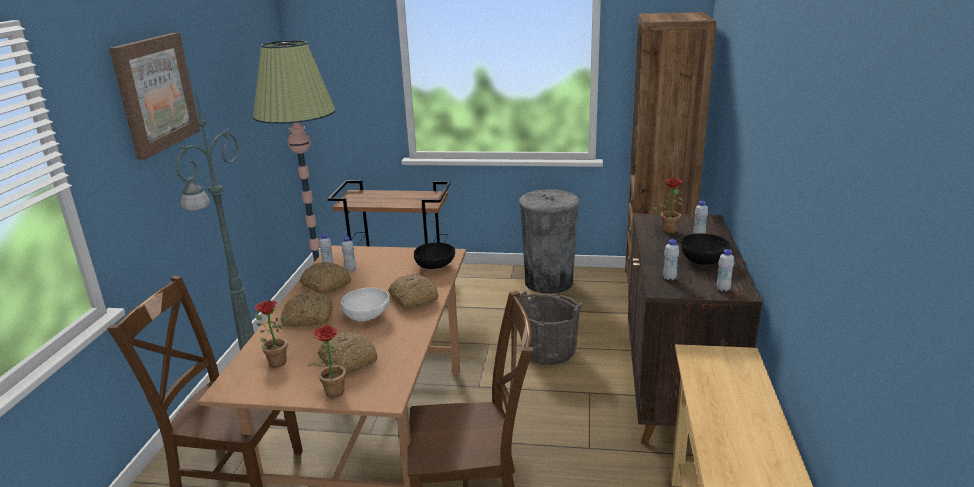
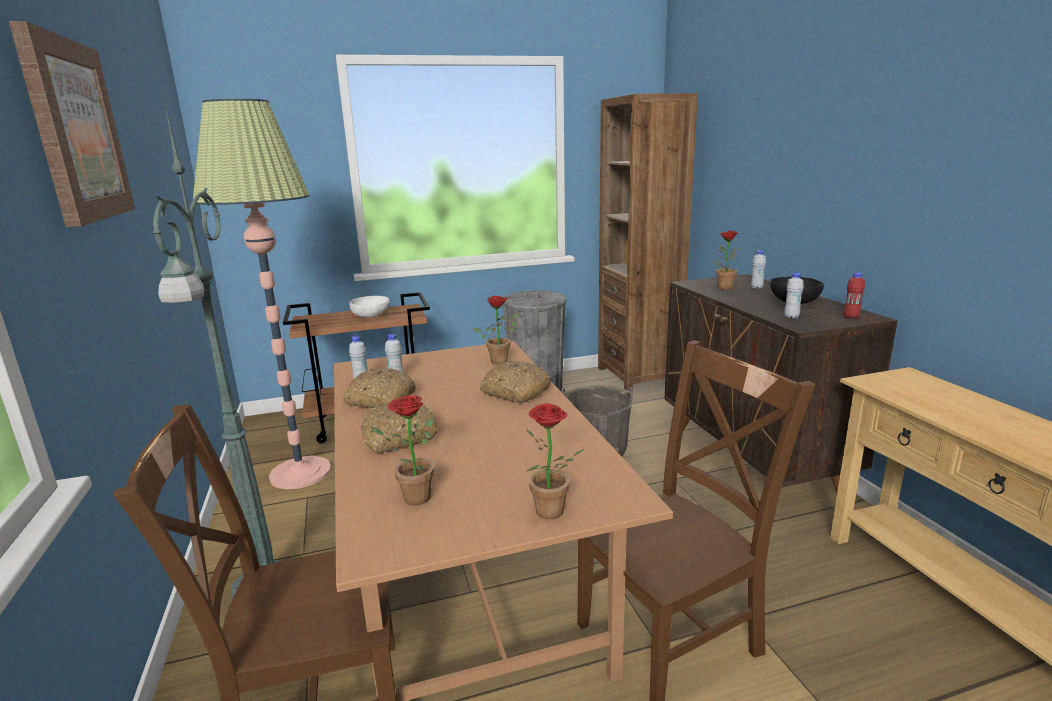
camera: 25 degrees left, 5 degrees down
bread [317,331,378,374] -> none
white bowl [341,288,390,322] -> white bowl moved to [349,296,390,318]
black bowl [414,242,455,269] -> potted plant [473,296,520,365]
white bottle [717,249,734,292] -> red bottle [844,272,865,319]

